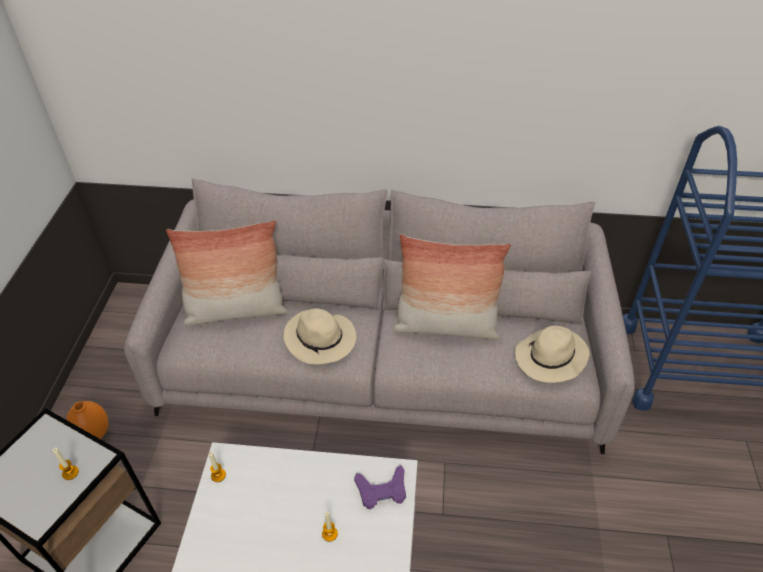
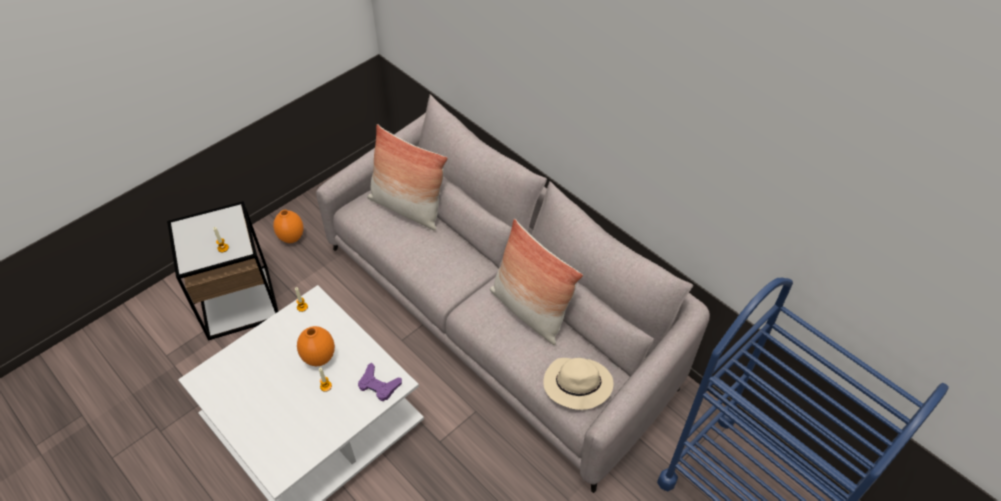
camera: 40 degrees right, 5 degrees up
beige hat [283,308,356,364] -> none
none -> orange vase [297,326,335,366]

